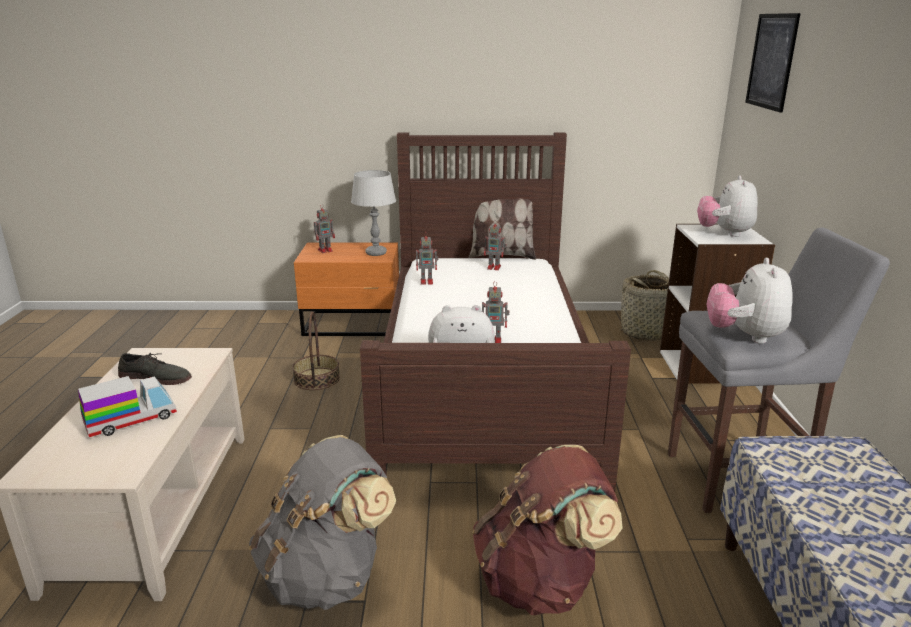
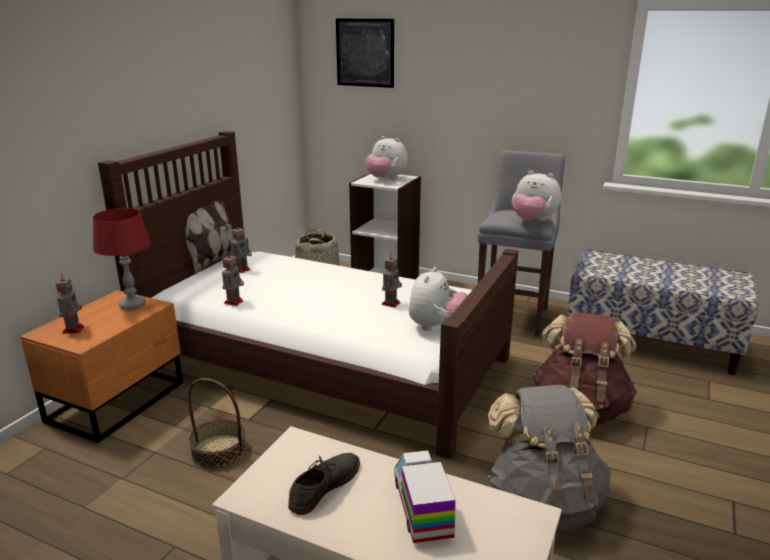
camera: 65 degrees left, 0 degrees up
grey table lamp [351,170,396,256] -> red table lamp [93,208,151,310]

